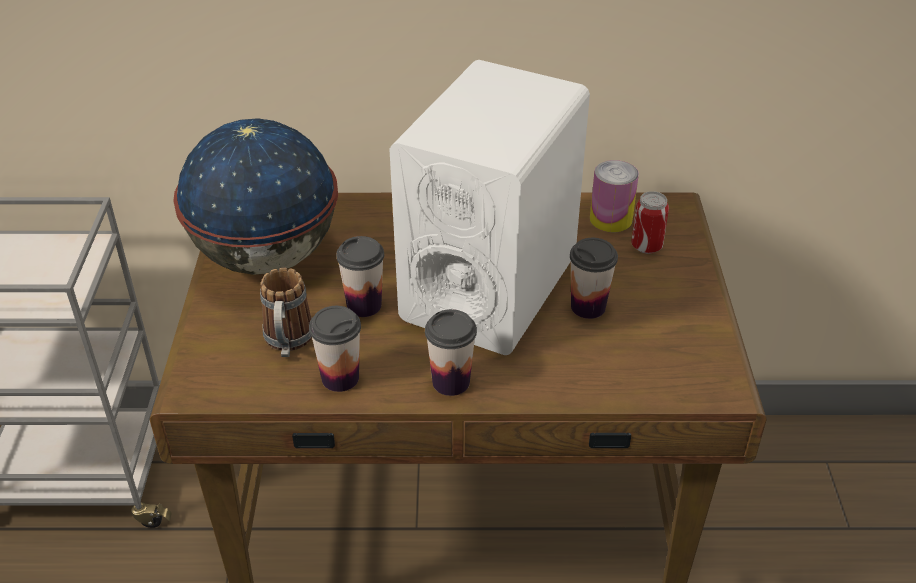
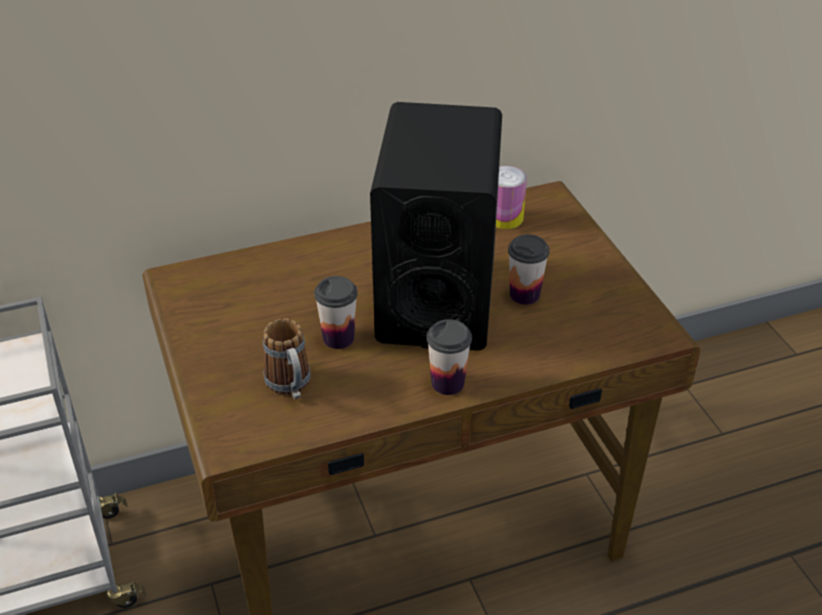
camera: 20 degrees left, 0 degrees up
globe [173,118,338,275] -> none
cup [309,306,361,392] -> none
white speaker [389,60,590,355] -> black speaker [370,102,502,351]
can [631,191,669,254] -> none

